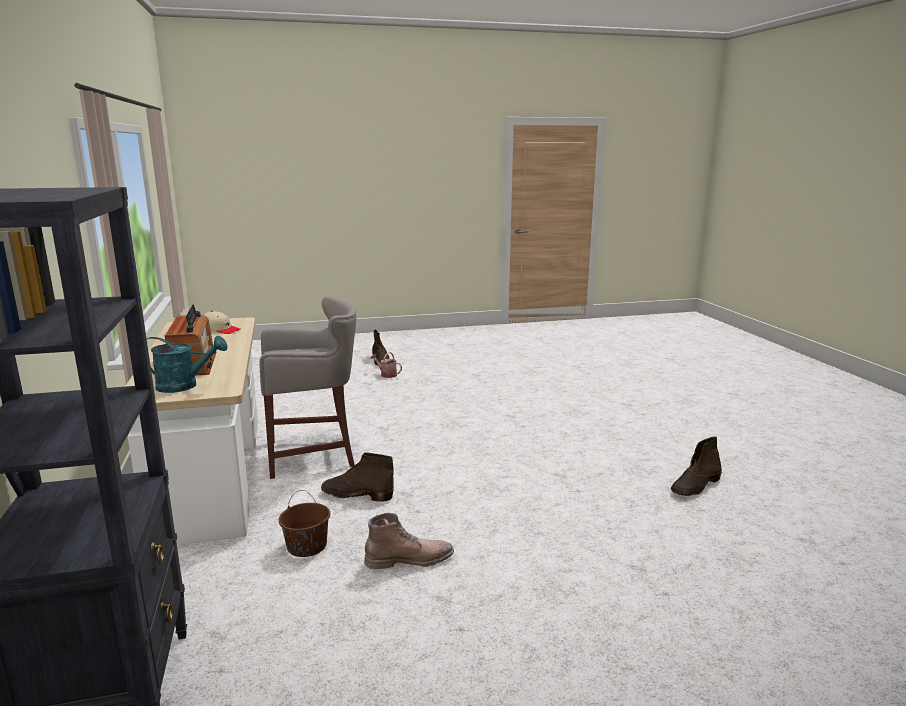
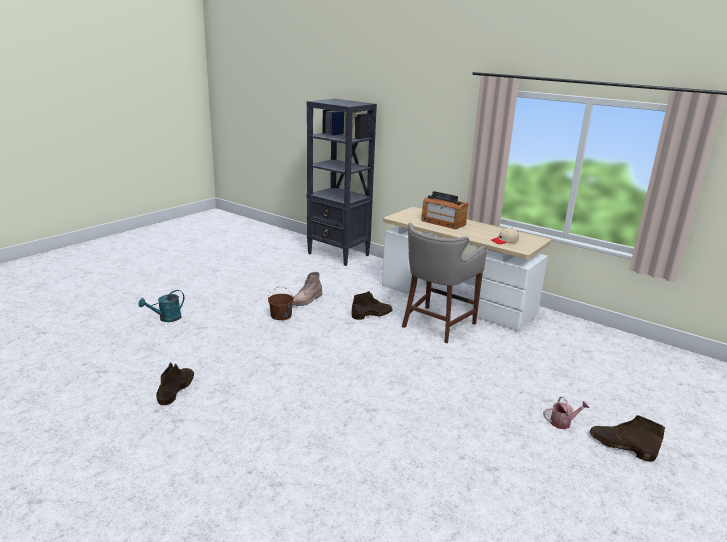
camera: 140 degrees right, 5 degrees up
turquoise watering can [147,336,227,393] -> turquoise watering can moved to [139,290,184,322]
brown bucket [279,490,330,557] -> brown bucket moved to [268,287,294,320]

